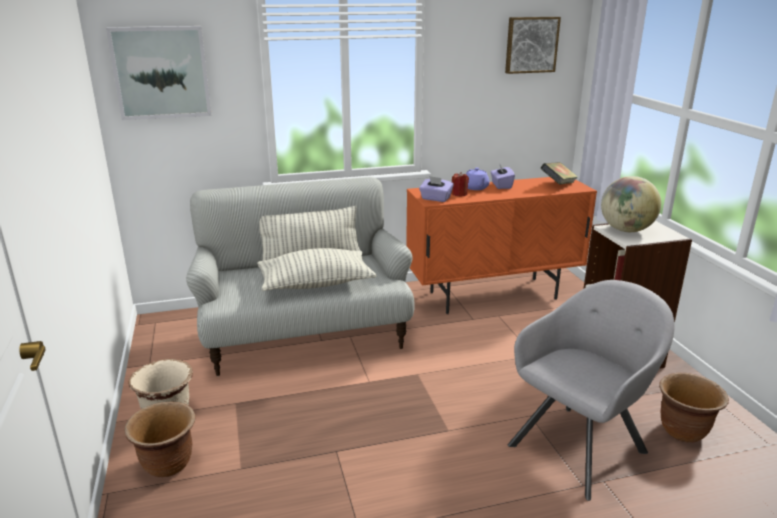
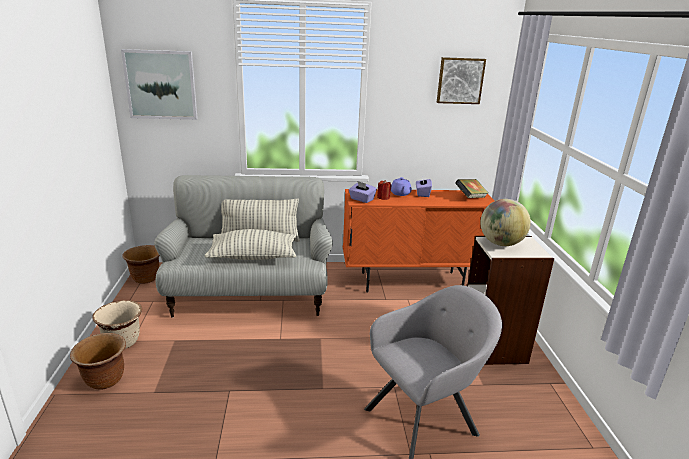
camera: 10 degrees right, 0 degrees up
brown planter [659,373,729,443] -> brown planter moved to [122,245,160,284]

